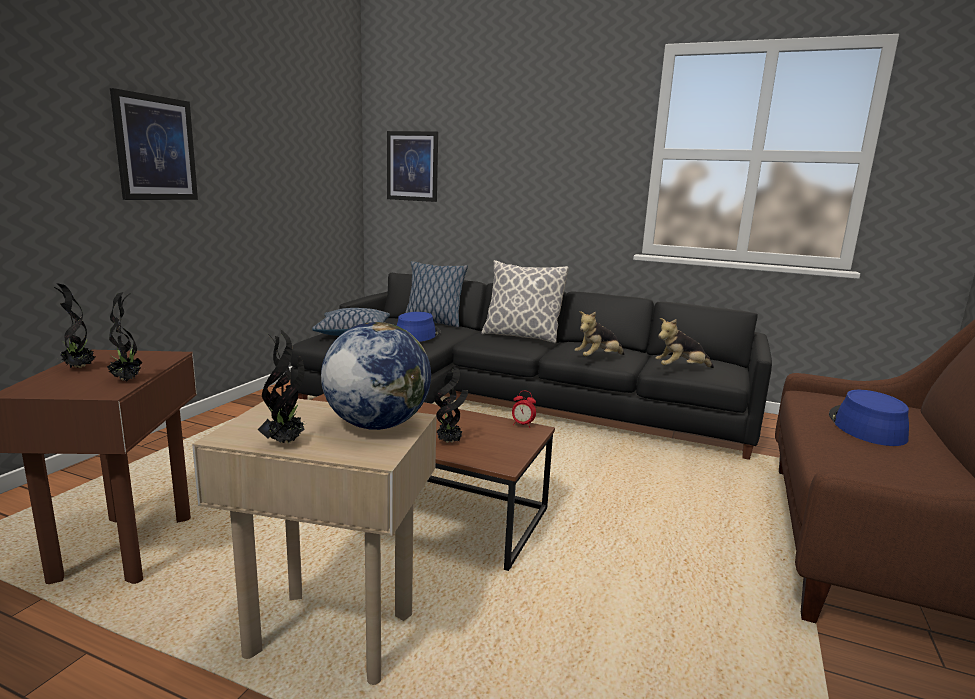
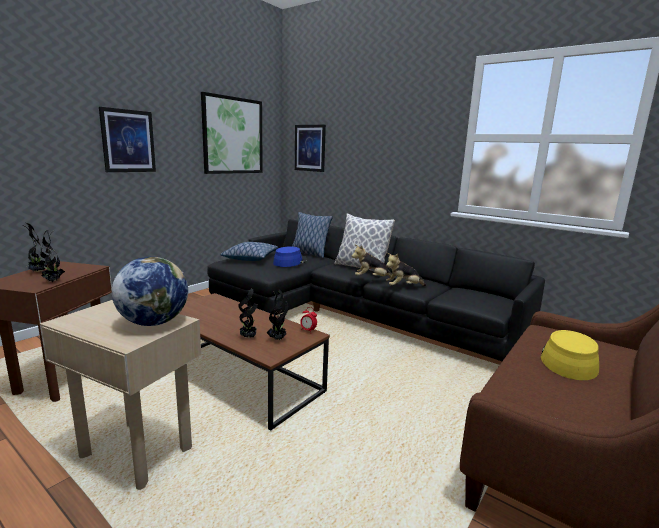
camera: 15 degrees right, 0 degrees up
potted plant [258,330,305,444] -> potted plant moved to [267,290,288,340]
plush toy [655,318,714,368] -> plush toy moved to [352,244,396,280]
blue hat [829,390,909,446] -> yellow hat [541,330,599,380]
none -> picture [201,92,263,174]

